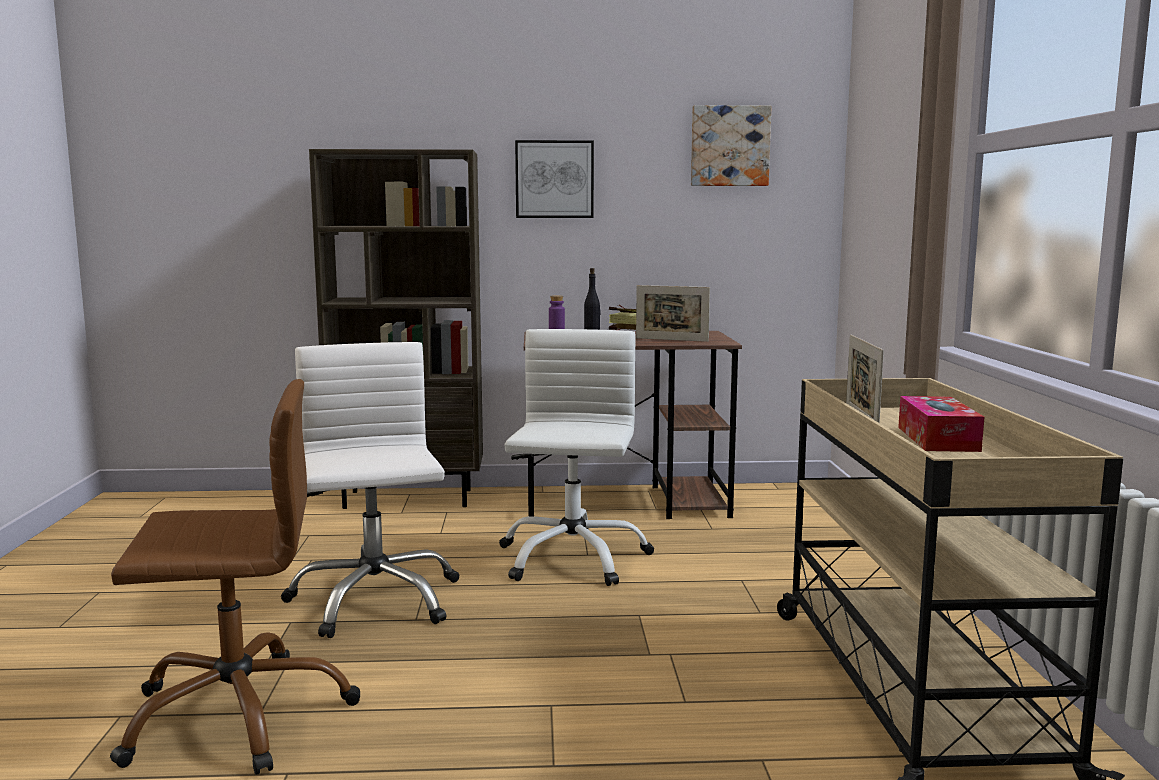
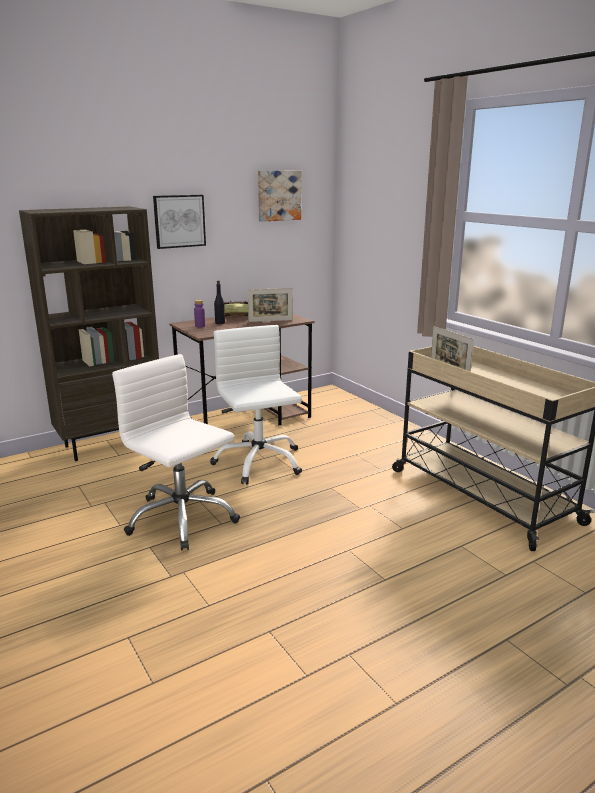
camera: 30 degrees left, 10 degrees up
brown office chair [110,379,360,775] -> none
tissue box [898,396,984,452] -> none

